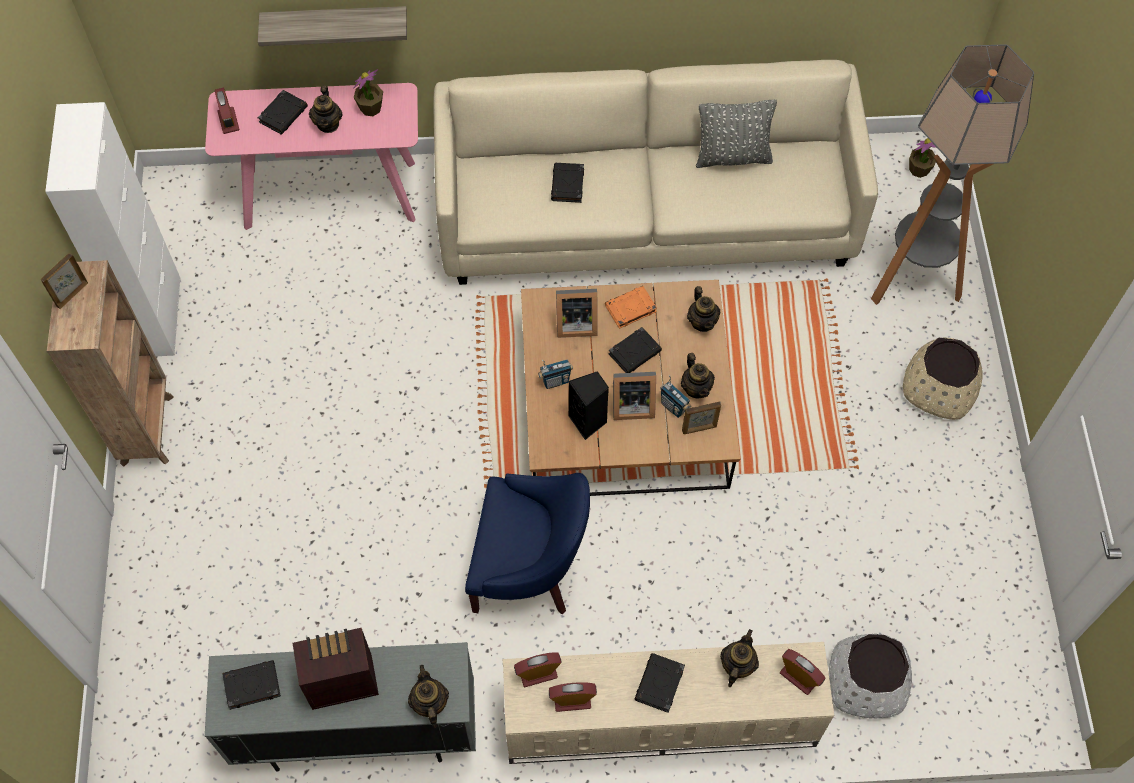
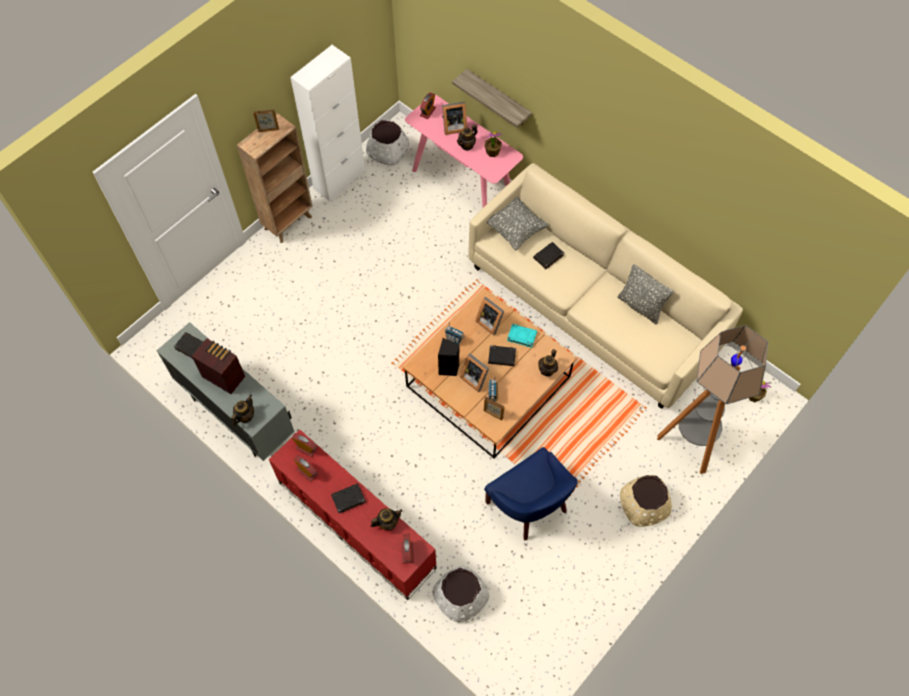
camera: 45 degrees right, 0 degrees up
black book [258,90,308,135] -> picture frame [442,101,467,135]
blue armchair [465,473,590,615] -> blue armchair moved to [484,447,578,540]
beige tv stand [503,642,835,764] -> red tv stand [269,430,437,600]
orange book [605,286,657,329] -> turquoise book [507,324,537,348]
teapot [681,353,715,399] -> none
none -> white planter [366,120,409,165]
none -> grey pillow [487,197,548,250]

